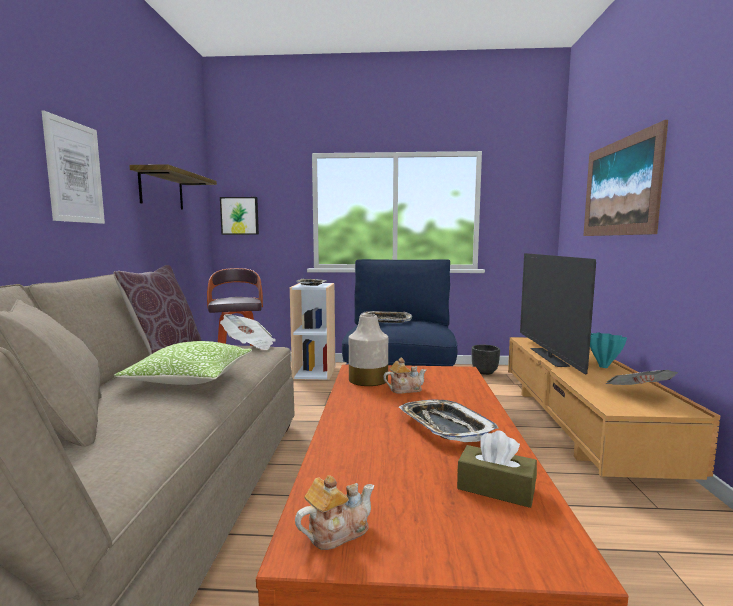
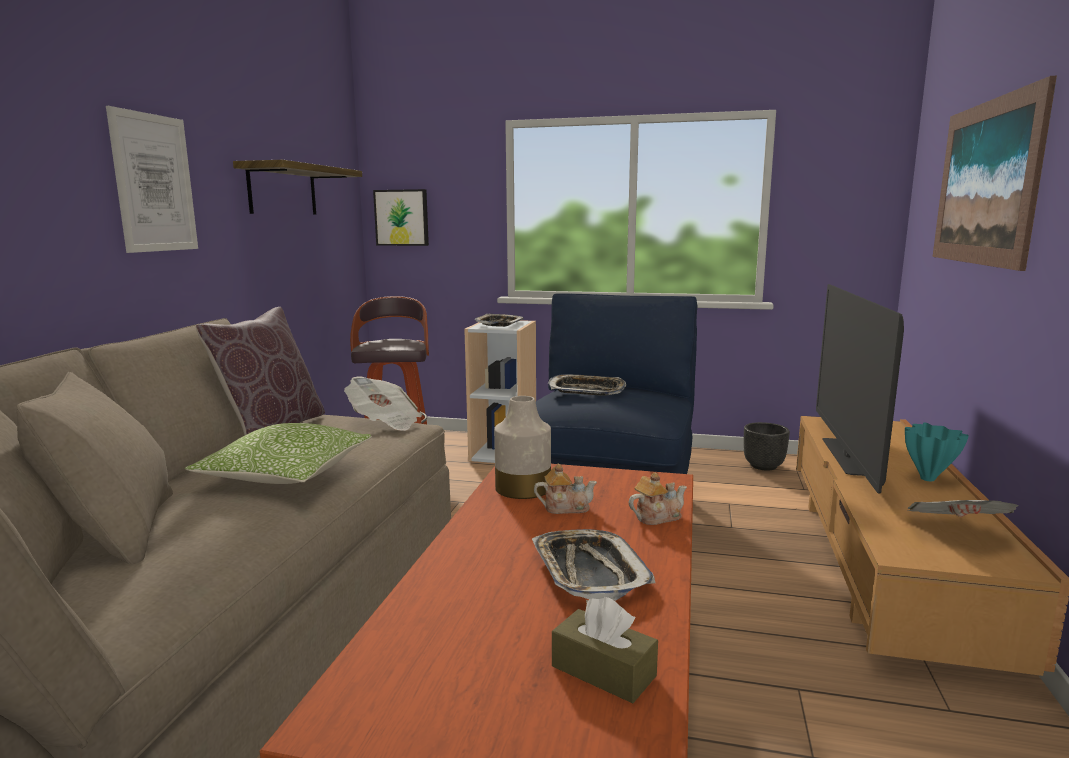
camera: 10 degrees right, 5 degrees up
teapot [295,475,374,550] -> teapot moved to [629,472,687,525]

